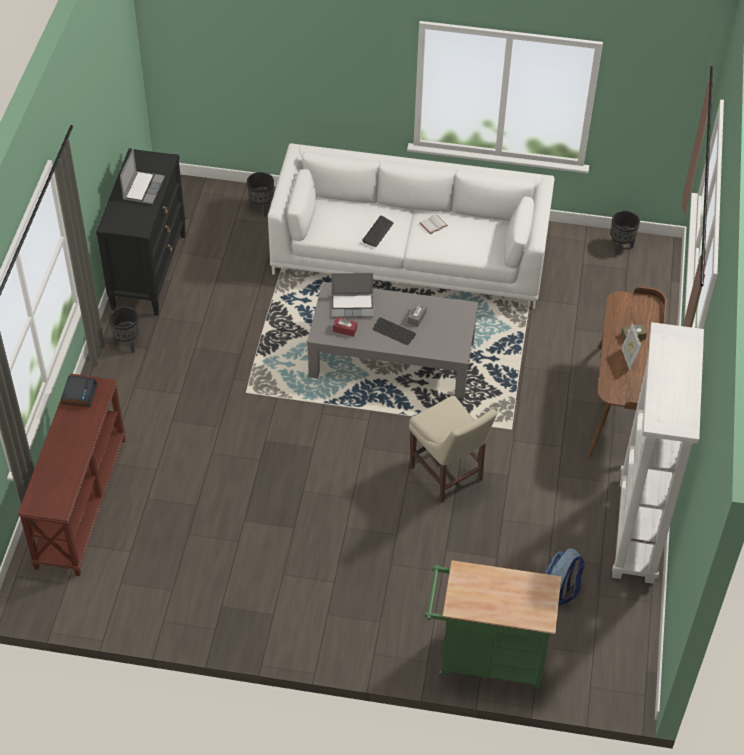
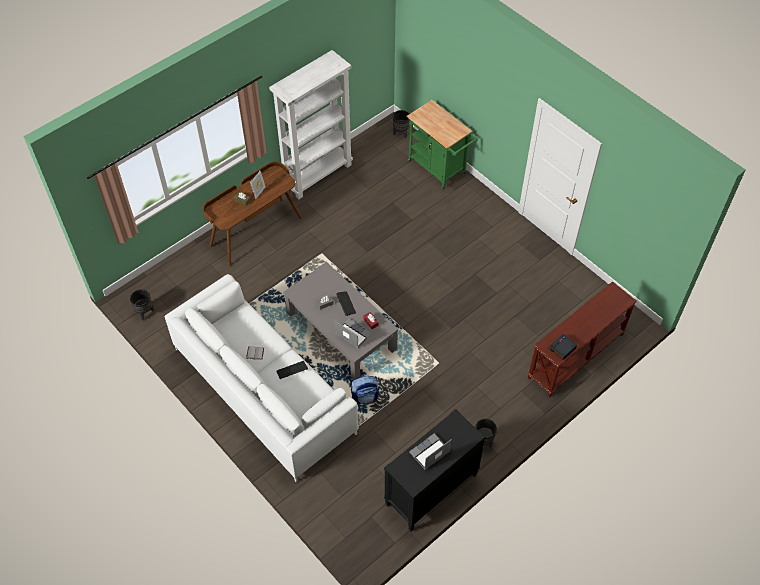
camera: 140 degrees left, 5 degrees up
black planter [247,172,274,217] -> black planter moved to [393,110,410,138]
beige chair [409,396,497,503] -> none
backpack [544,548,585,606] -> backpack moved to [351,376,379,405]

